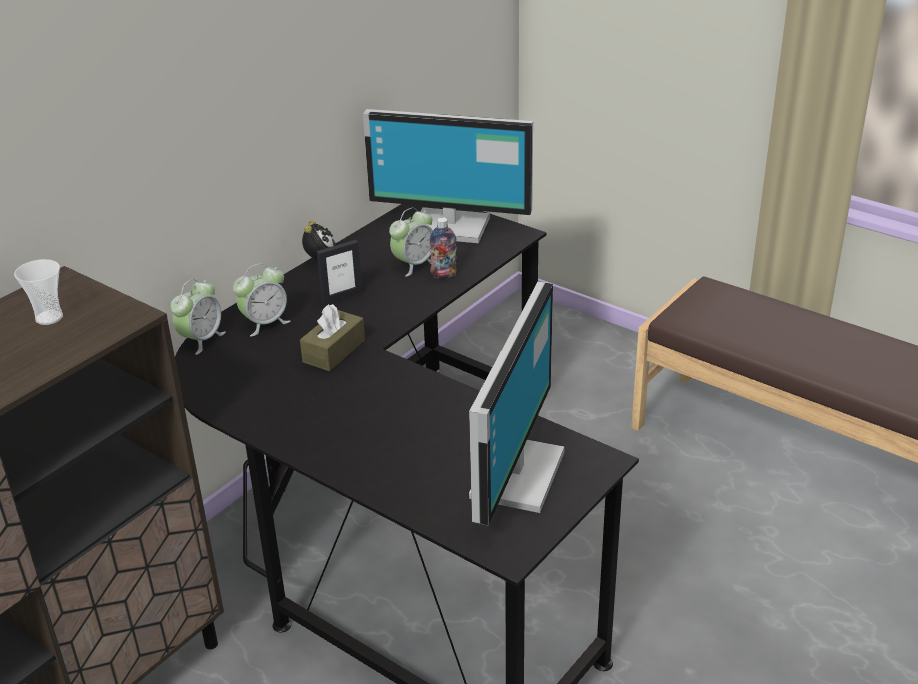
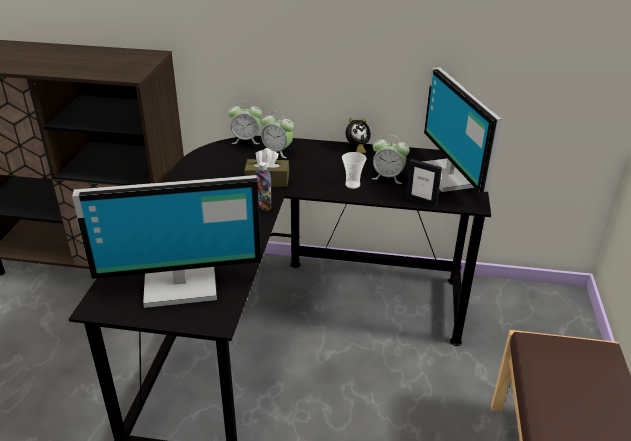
camera: 60 degrees right, 0 degrees up
cup [14,259,63,325] -> cup moved to [342,152,367,189]
picture frame [317,240,363,303] -> picture frame moved to [406,159,442,206]
bottle [429,217,457,279] -> bottle moved to [256,162,272,211]

